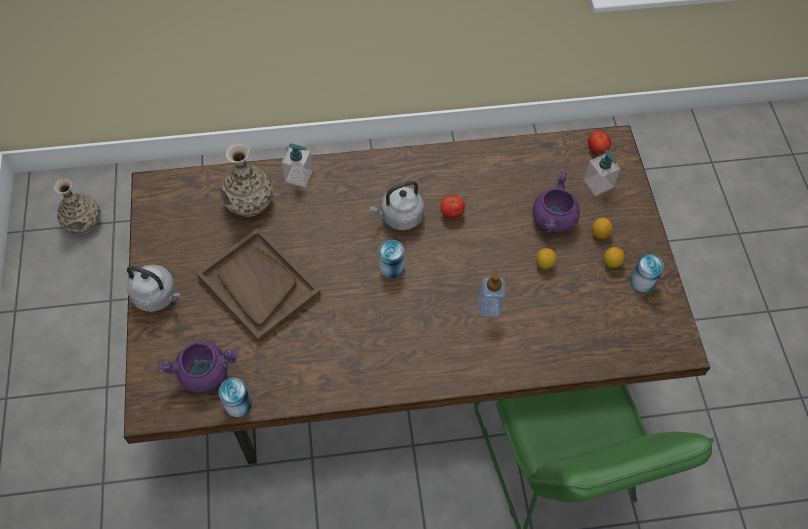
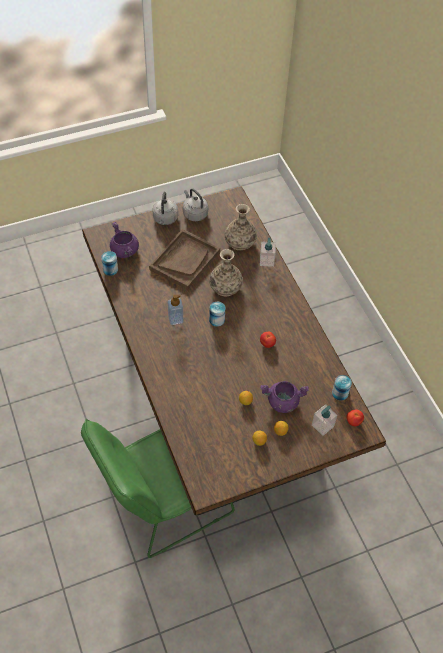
camera: 75 degrees right, 5 degrees down
vase [54,179,101,234] -> vase moved to [209,249,243,297]
grey kettle [369,181,424,230] -> grey kettle moved to [183,189,208,221]
soap dispenser [478,269,505,316] -> soap dispenser moved to [168,295,183,325]
can [630,254,664,292] -> can moved to [332,375,352,401]

